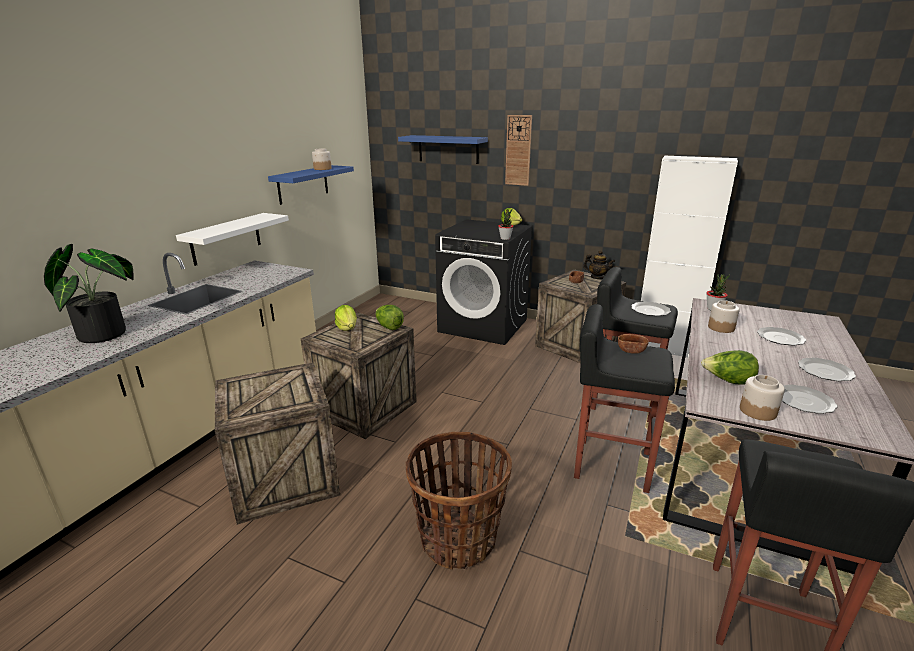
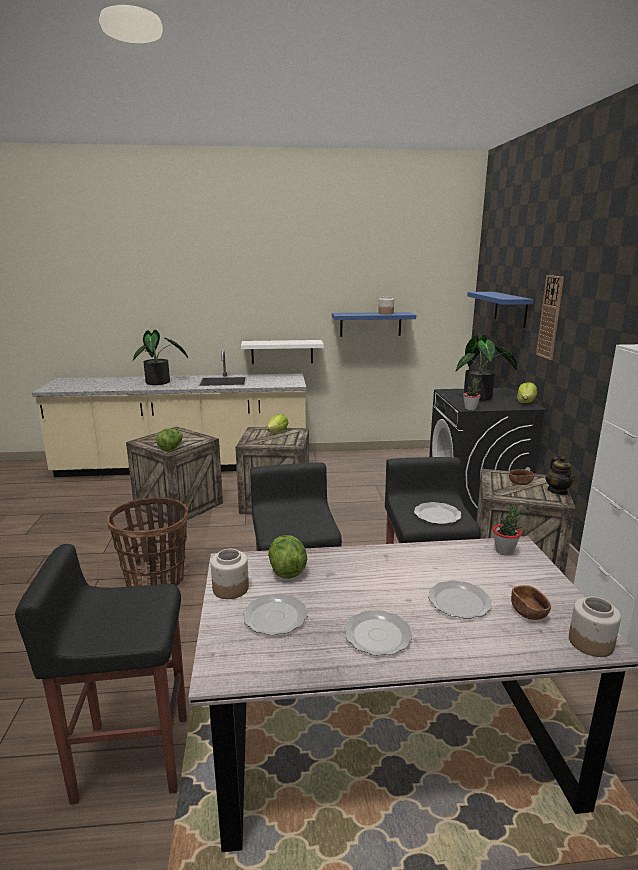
camera: 60 degrees right, 5 degrees down
lettuce [376,305,404,330] -> lettuce moved to [156,429,182,451]
brown bowl [618,334,649,354] -> brown bowl moved to [511,585,551,620]
jar [708,300,740,333] -> jar moved to [569,597,621,657]
none -> potted plant [456,335,517,401]

